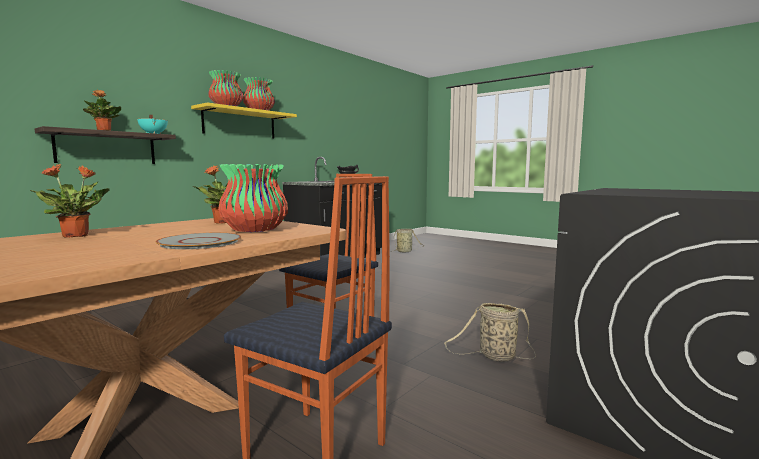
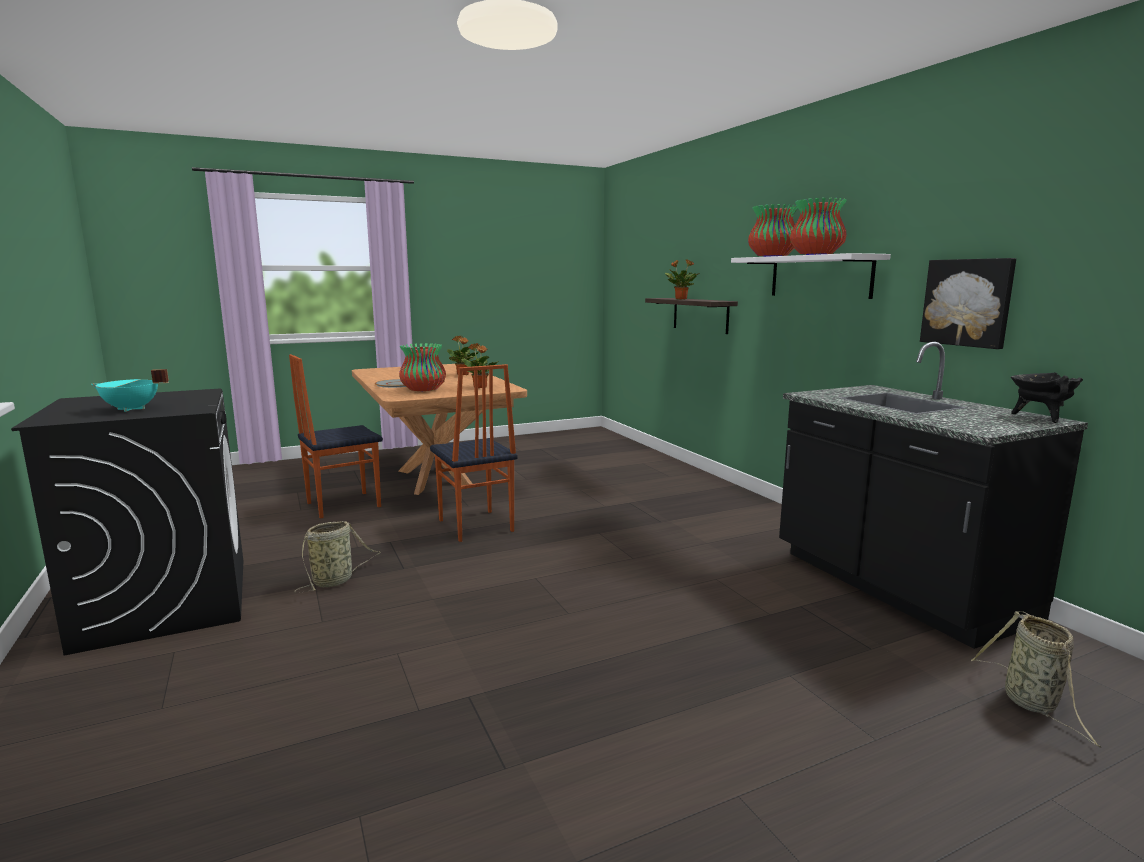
camera: 115 degrees right, 5 degrees up
turquoise cooking pot [137,115,168,134] -> turquoise cooking pot moved to [91,369,169,412]
yellow shelf [191,102,297,138] -> white shelf [731,253,891,299]
none -> picture [920,258,1016,349]

